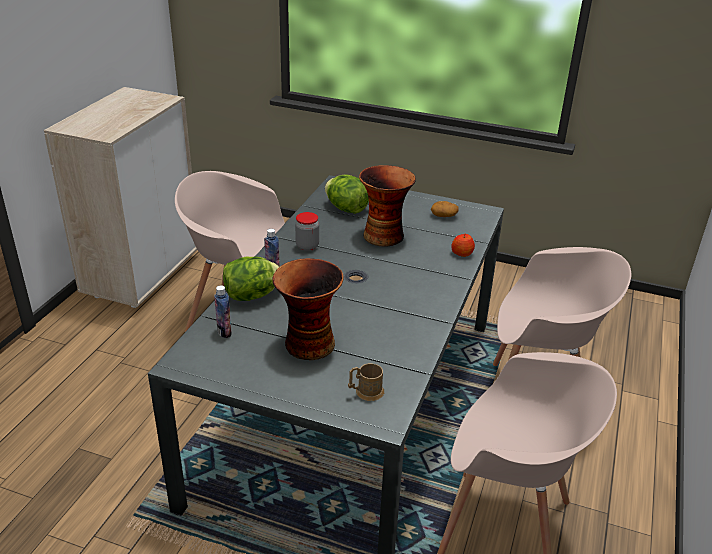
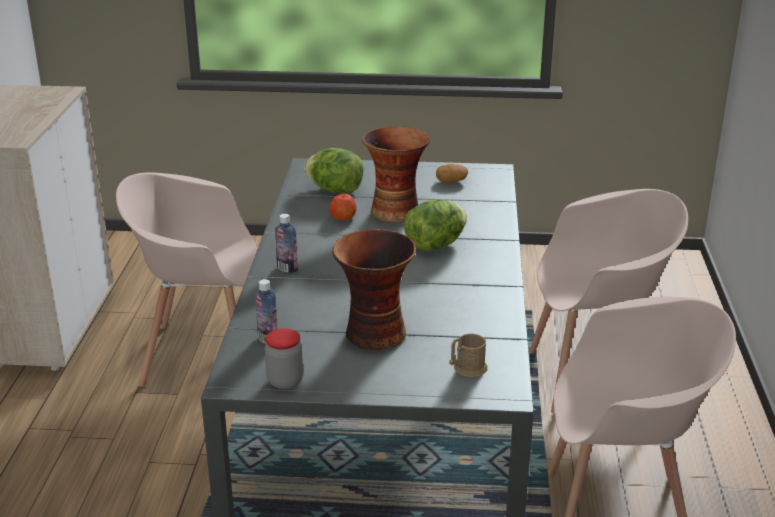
camera: 15 degrees left, 5 degrees down
lettuce [223,257,280,301] -> lettuce moved to [404,199,467,251]
jar [295,212,319,251] -> jar moved to [265,328,303,389]
apple [452,234,475,257] -> apple moved to [329,194,357,220]

